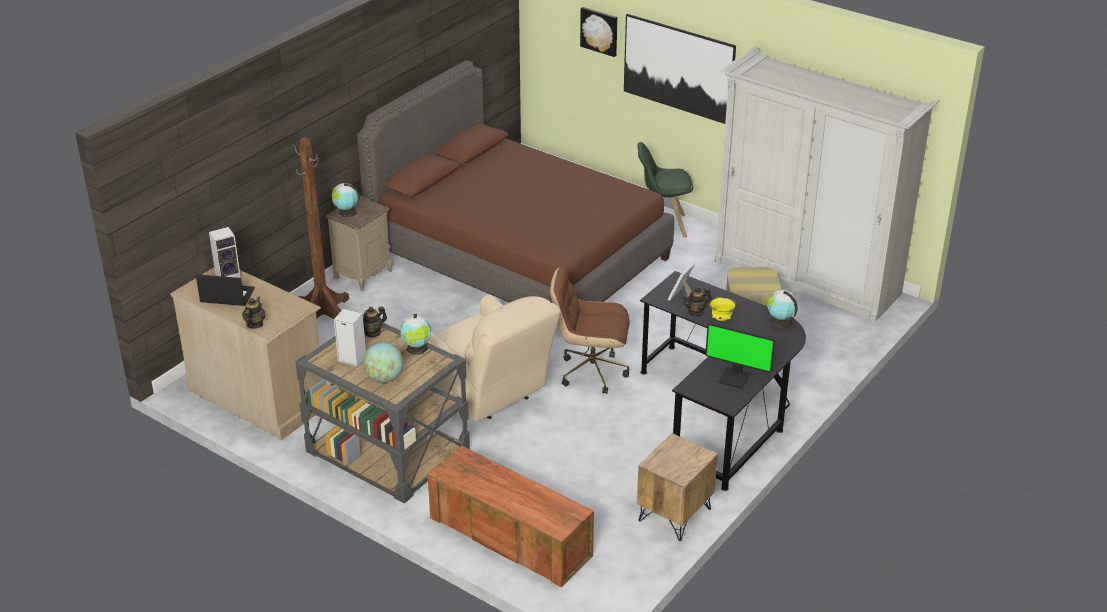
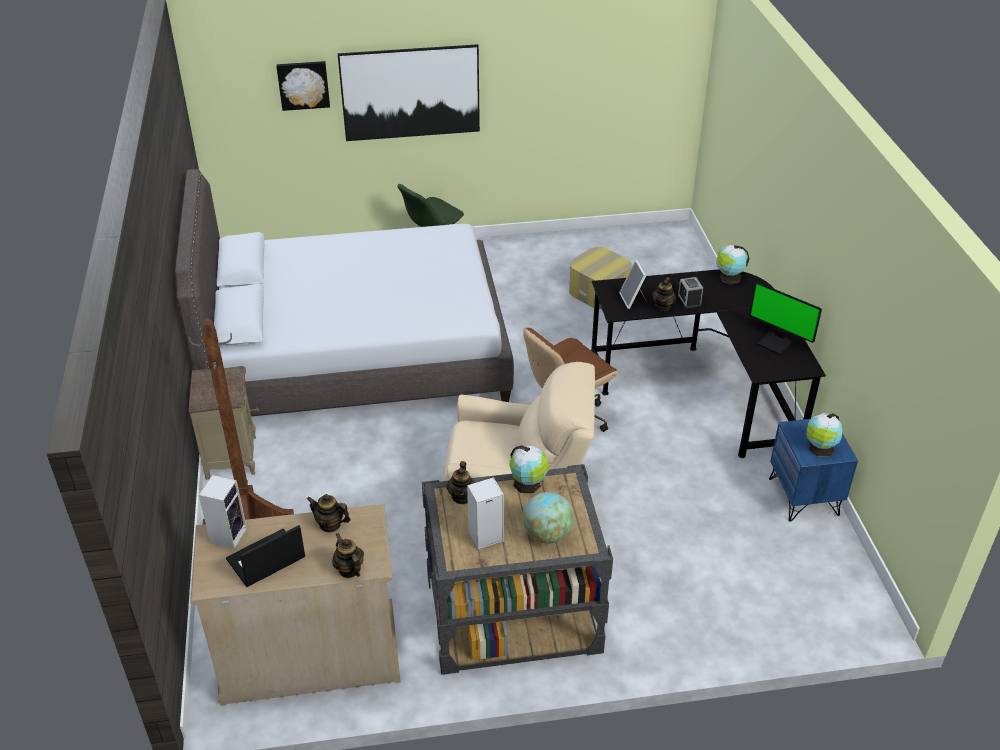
camera: 45 degrees left, 5 degrees up
globe [332,183,360,217] -> globe moved to [806,413,843,457]
brown bed [357,60,674,303] -> grey bed [175,169,514,417]
brown bench [427,445,594,587] -> none
brown nightstand [637,433,718,541] -> blue nightstand [769,419,858,522]
monitor [705,323,775,389] -> monitor turned 60 degrees clockwise [749,282,822,355]
yellow bowl [709,297,737,321] -> alarm clock [678,277,703,309]
white wardrobe [714,46,940,322] -> none
none -> teapot [307,494,351,533]

